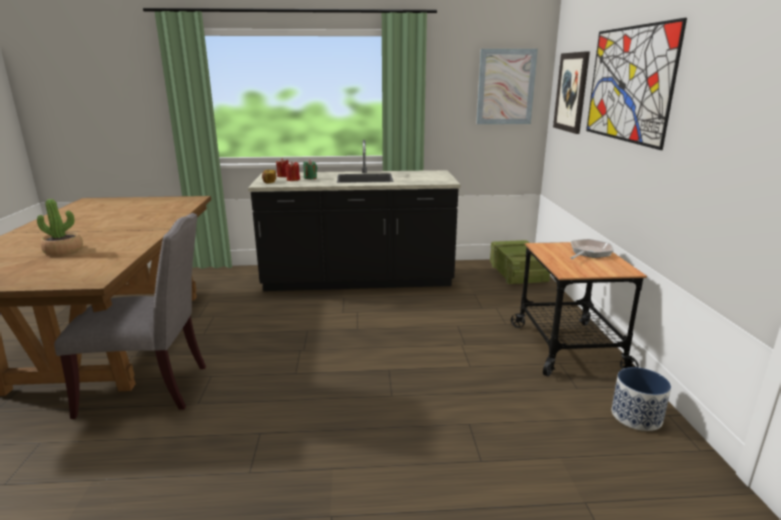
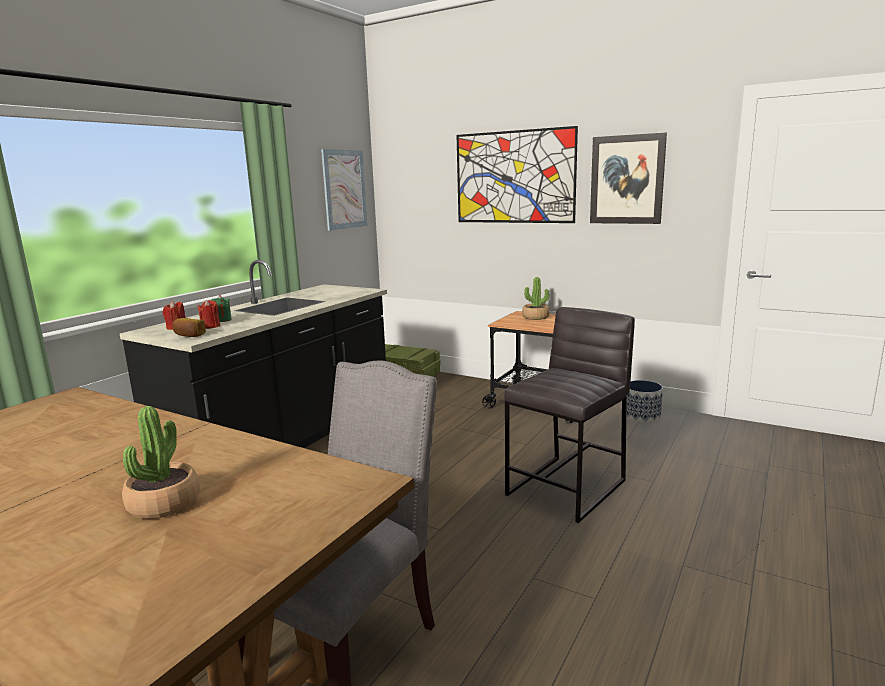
camera: 55 degrees left, 5 degrees down
picture [553,51,590,134] -> picture moved to [590,133,667,224]
frying pan [571,239,614,259] -> potted plant [522,277,550,320]
none -> grey stool [504,307,635,523]

